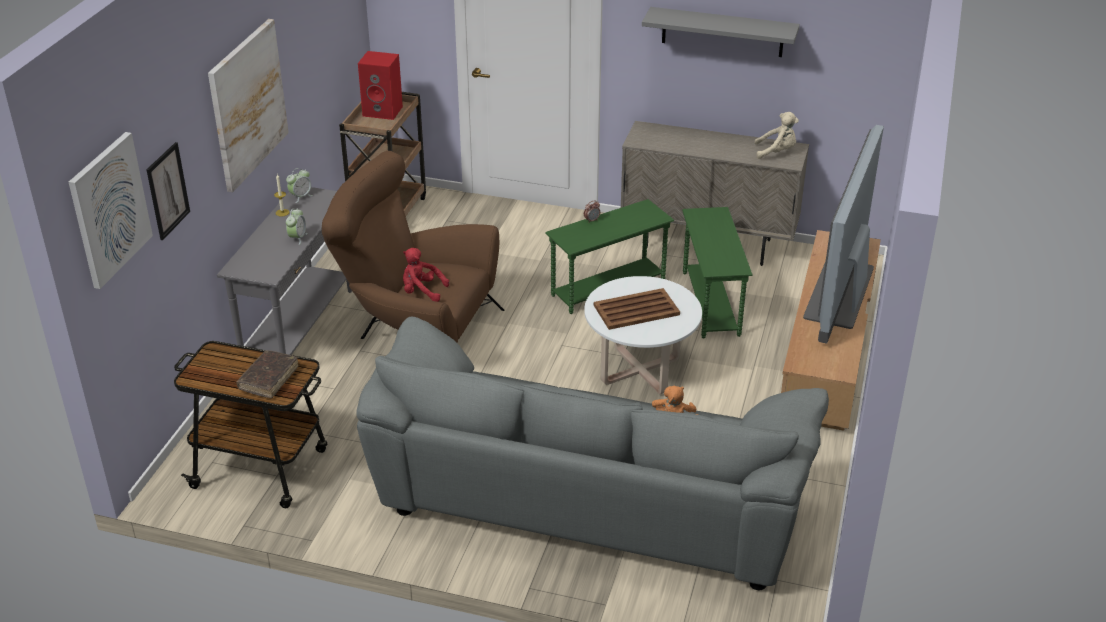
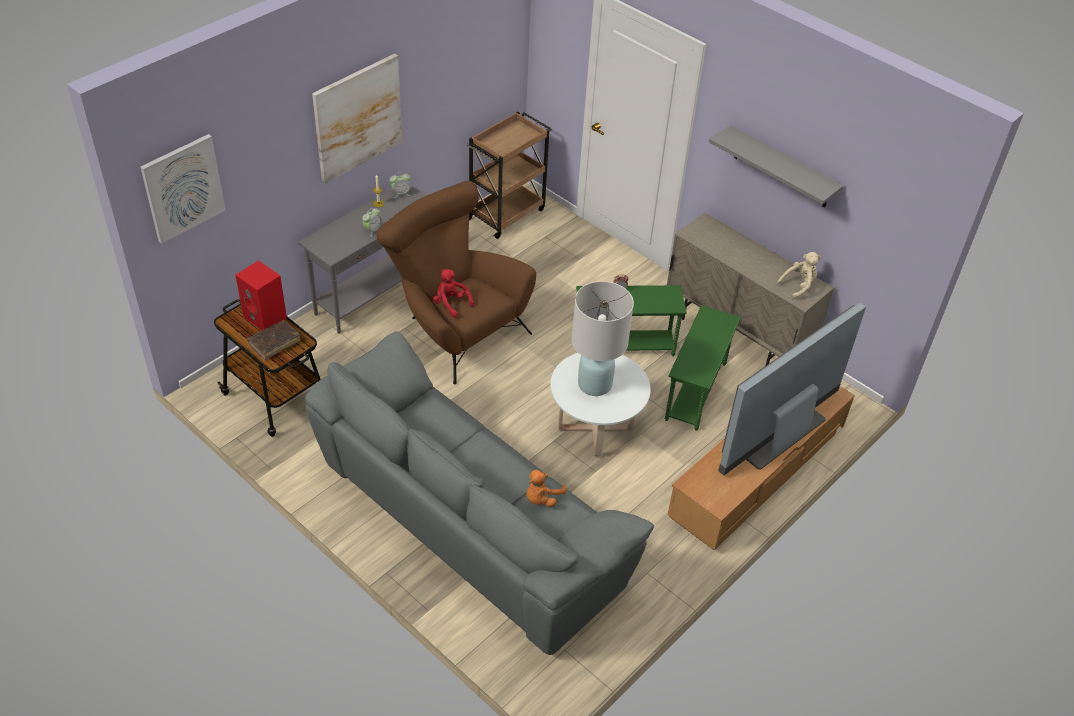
camera: 25 degrees right, 10 degrees up
picture [146,142,190,240] -> none
red speaker [358,51,403,120] -> red speaker moved to [235,260,287,331]
brown tray [594,288,680,330] -> white table lamp [571,281,634,396]
beige plush toy [755,112,799,159] -> beige plush toy turned 60 degrees counterclockwise [777,252,821,300]

